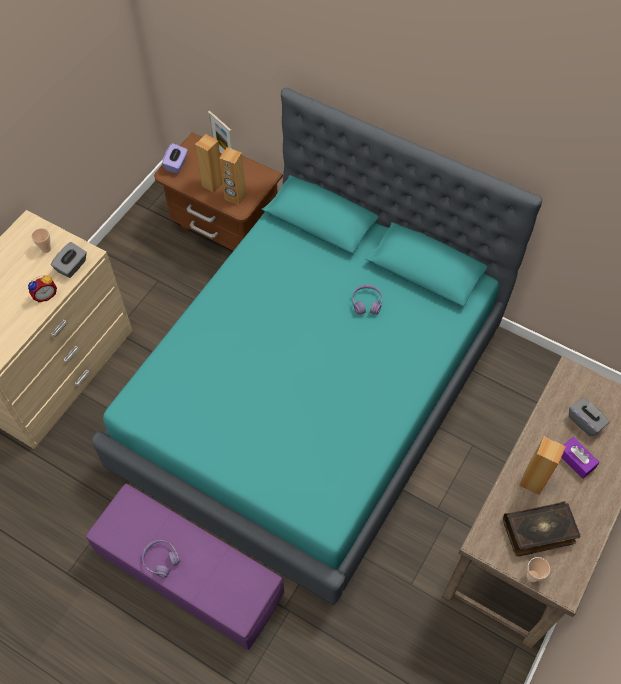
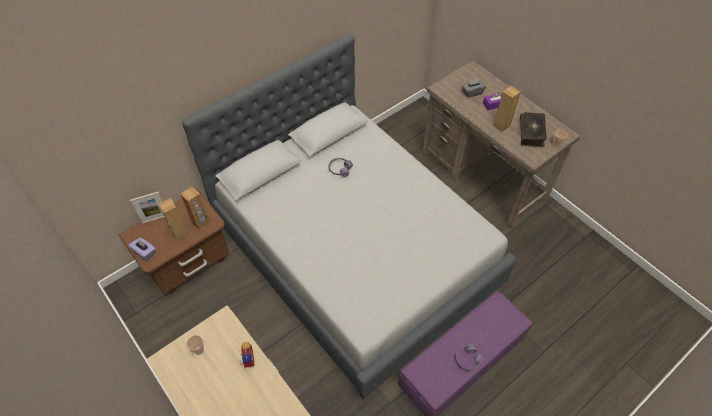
camera: 70 degrees left, 5 degrees down
grey tissue box [51,242,87,278] -> none
turquoise bed [92,88,542,605] -> grey bed [182,34,517,399]

